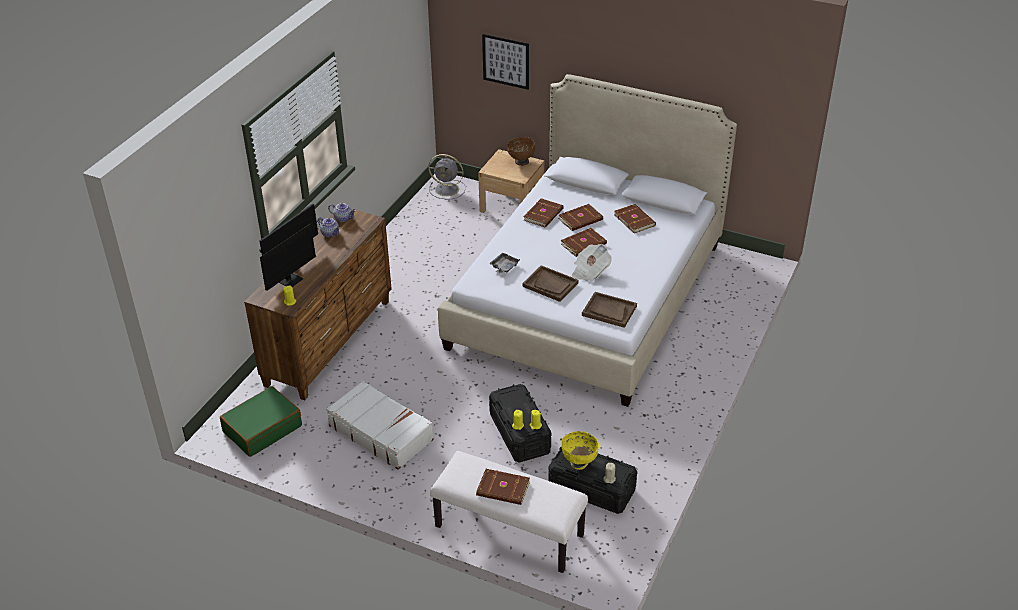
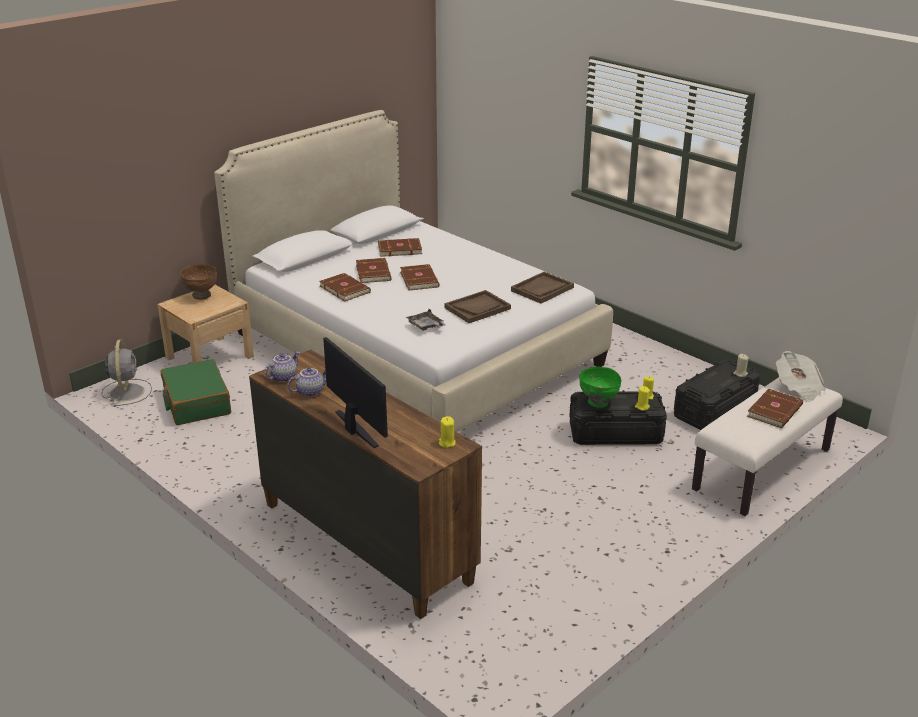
camera: 70 degrees left, 10 degrees down
green suitcase [220,386,302,457] -> green suitcase moved to [161,359,231,425]
monitor [260,221,327,291] -> none
white suitcase [326,381,434,470] -> none
grey fan [429,154,466,199] -> grey fan turned 45 degrees counterclockwise [102,339,152,407]
picture [482,34,529,90] -> none
yellow bowl [562,431,599,470] -> none
newspaper [572,244,612,282] -> newspaper moved to [776,351,826,402]
none -> green bowl [579,367,622,408]

